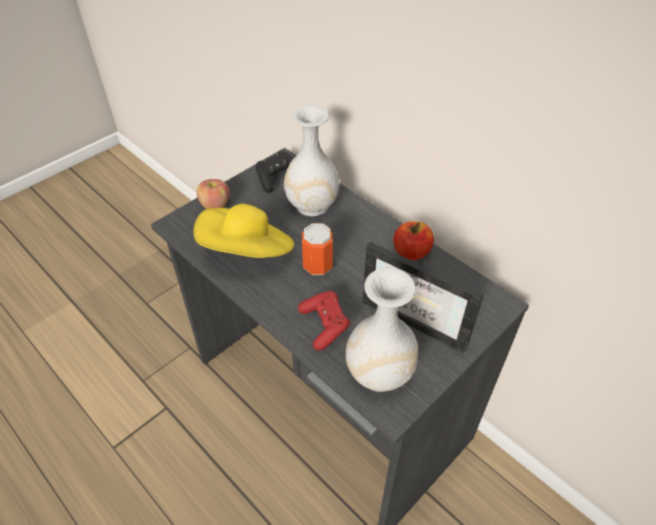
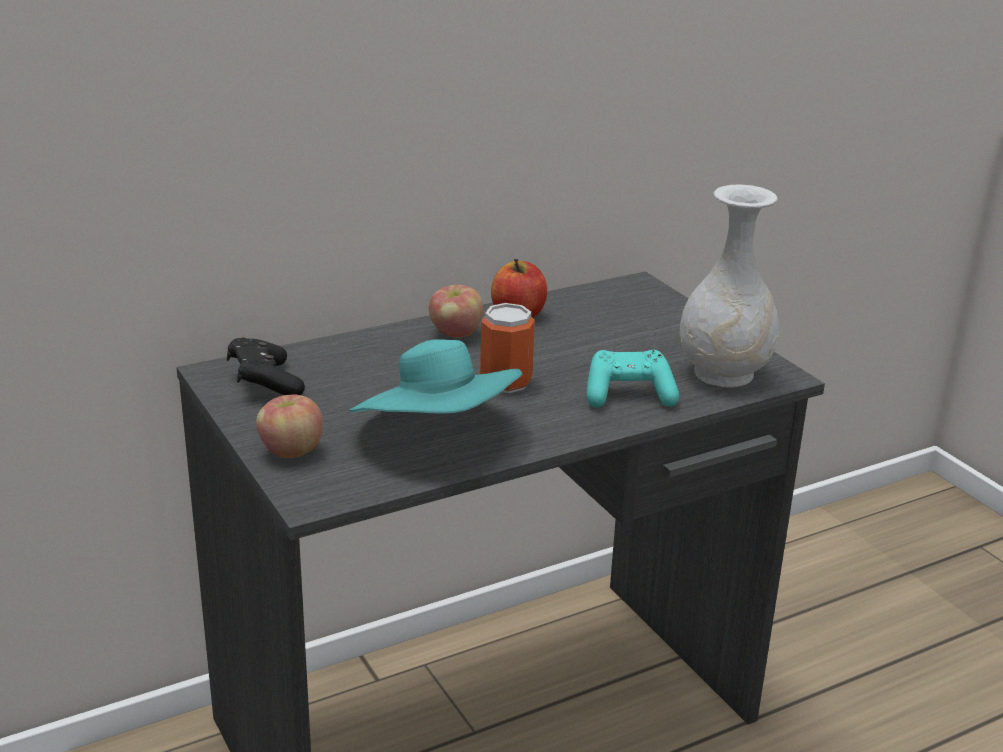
camera: 75 degrees left, 20 degrees down
yellow hat [194,204,294,258] -> turquoise hat [349,339,522,414]
white vase [284,104,340,216] -> none
red game controller [298,291,351,350] -> turquoise game controller [587,350,679,408]
picture frame [363,242,484,353] -> none
none -> apple [429,285,483,338]

